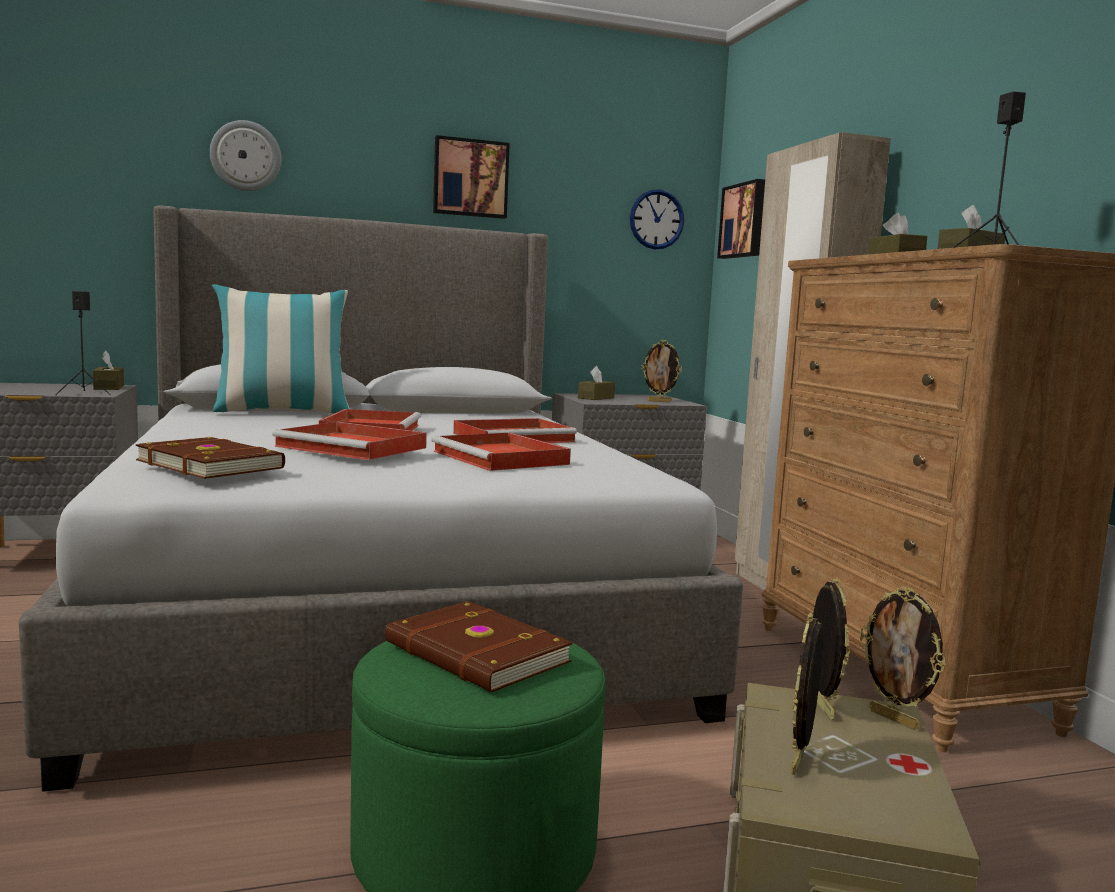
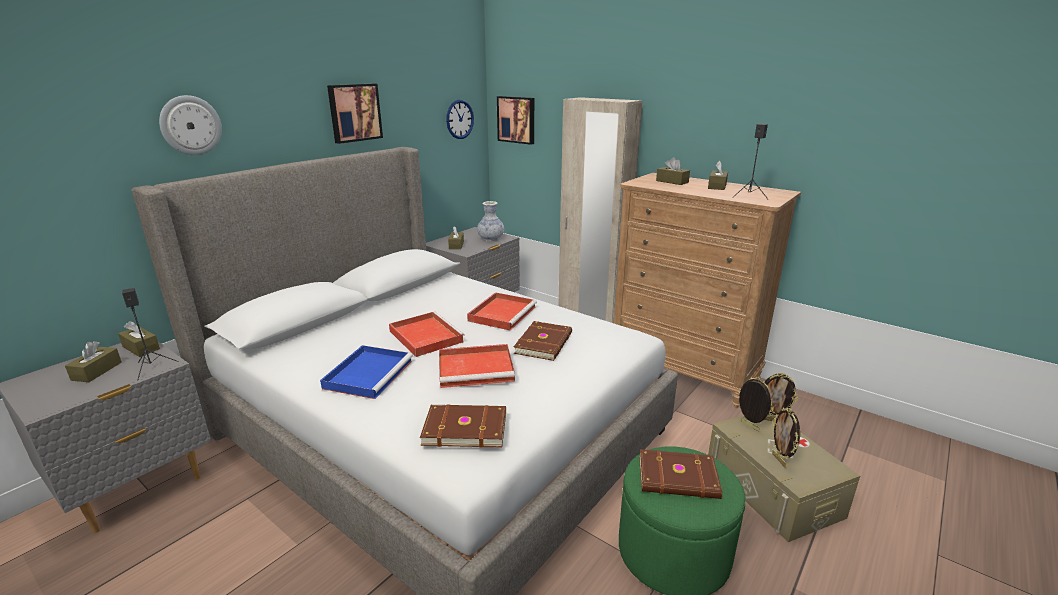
camera: 35 degrees left, 15 degrees up
pillow [212,284,350,414] -> none
red tray [431,433,571,471] -> brown book [514,321,572,361]
picture frame [641,340,682,402] -> vase [477,201,504,241]
none -> brown tissue box [65,341,122,382]
none -> blue tray [320,345,413,399]

